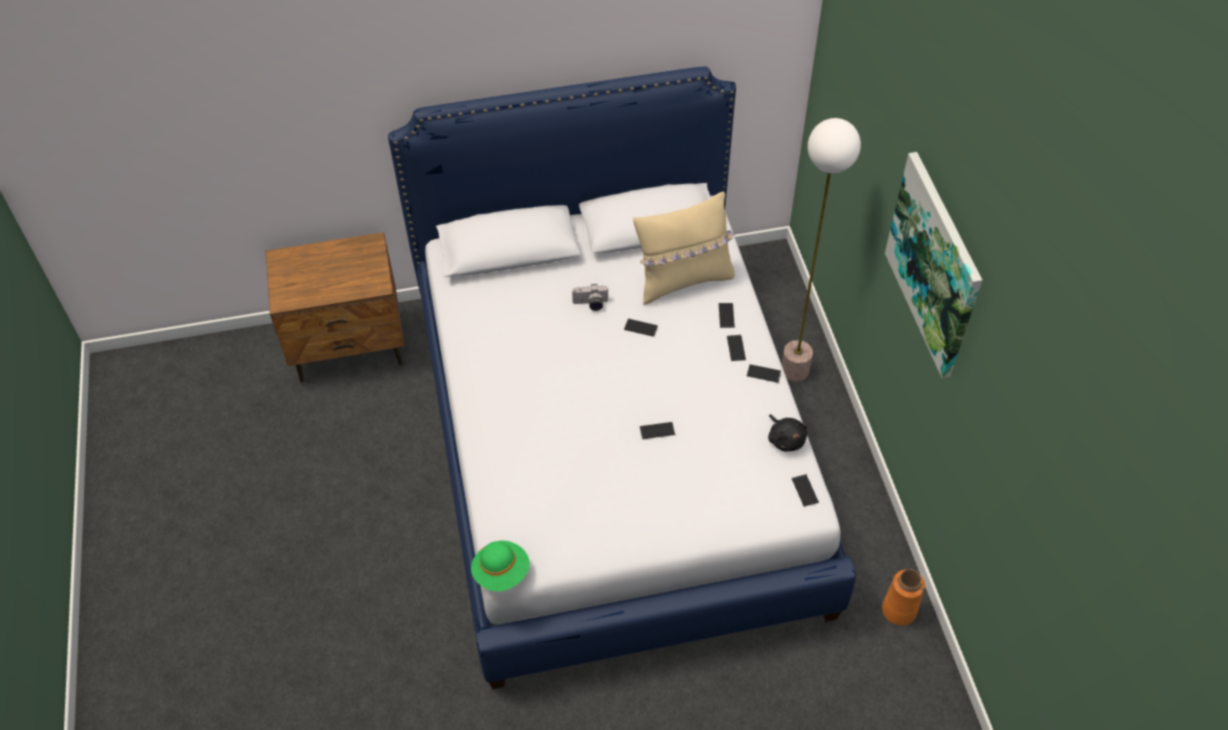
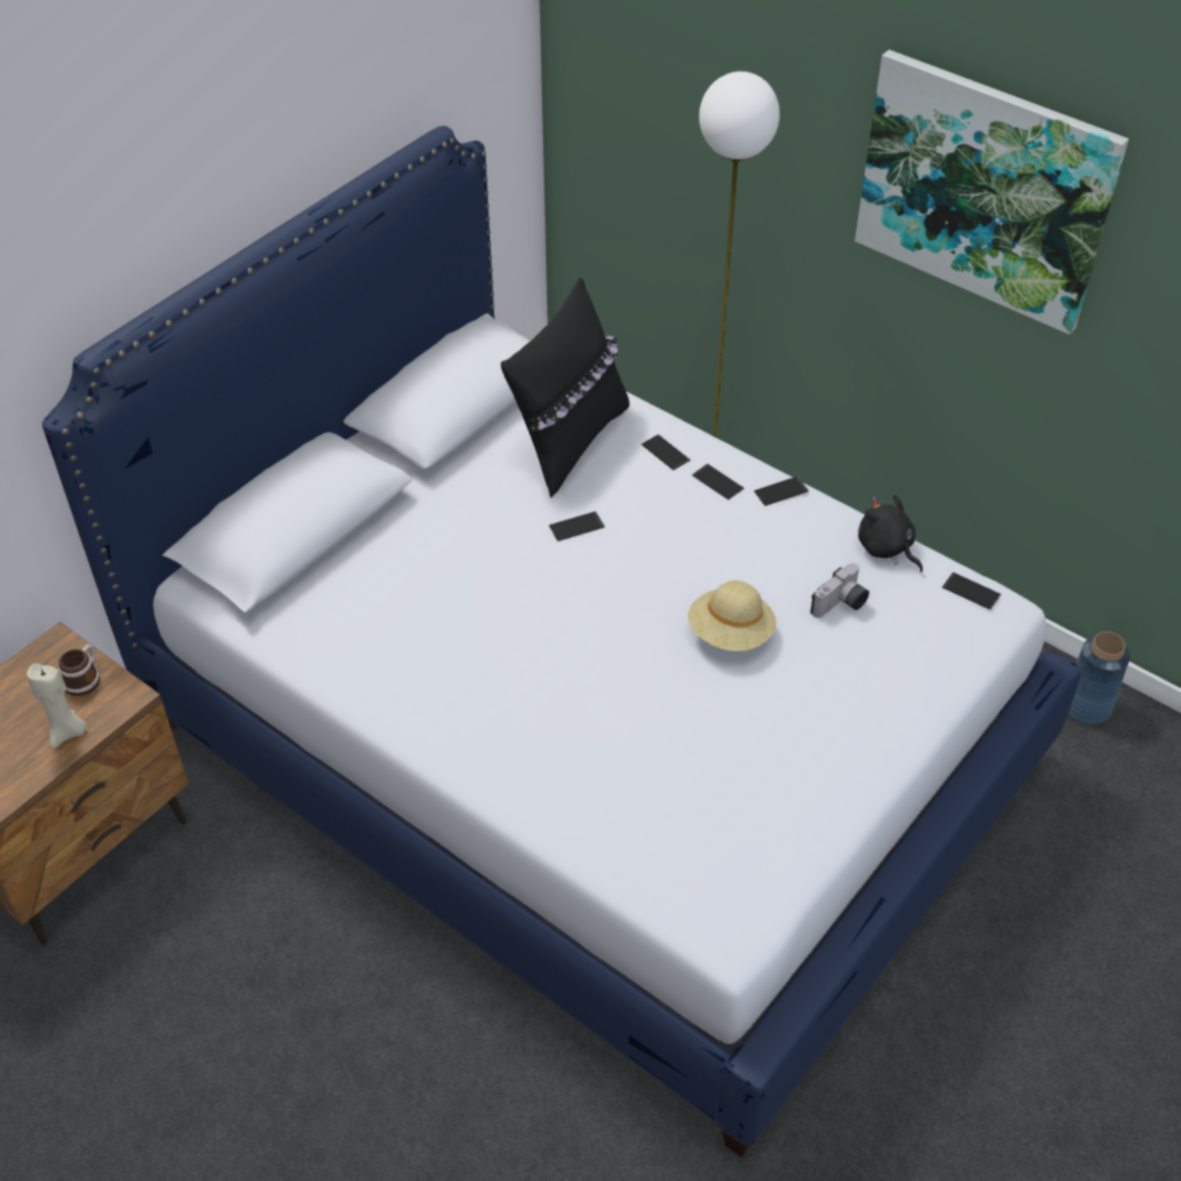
camera: 40 degrees left, 5 degrees down
green hat [471,541,530,591] -> none
camera [572,284,608,311] -> camera moved to [810,563,869,618]
beige pillow [633,192,735,305] -> black pillow [501,277,630,498]
phone [640,422,675,439] -> beige hat [688,580,776,651]
black plush toy [768,414,807,452] -> black plush toy turned 150 degrees counterclockwise [858,494,923,572]
orange vase [882,569,925,626] -> blue vase [1068,631,1130,724]
none -> beige candle [27,663,87,749]
none -> mug [58,644,100,696]

